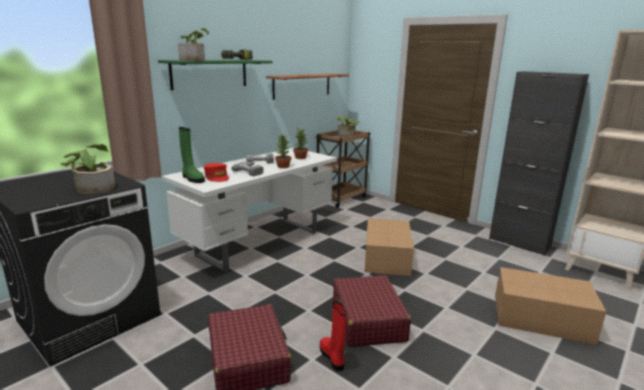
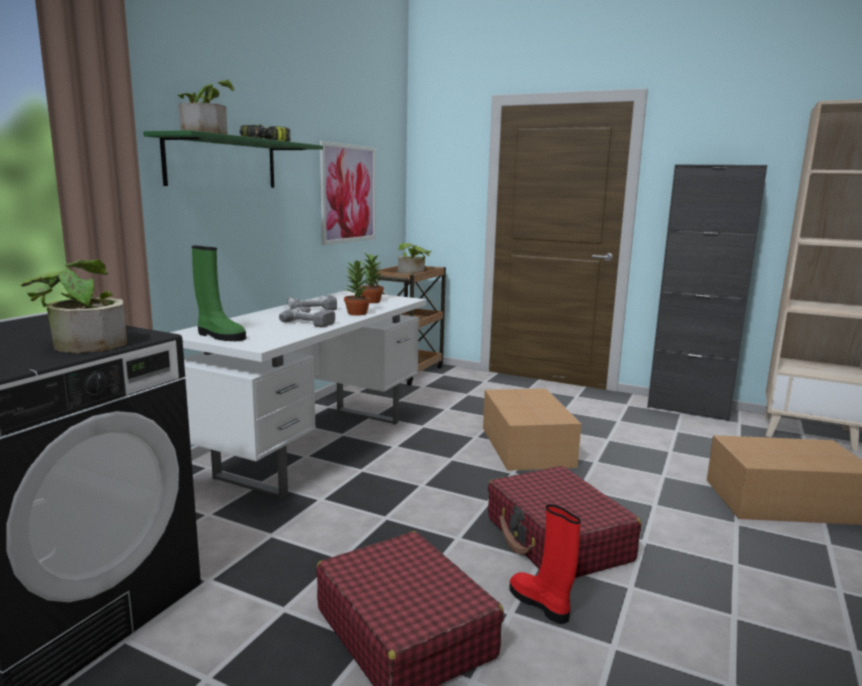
camera: 15 degrees left, 5 degrees down
red cap [204,163,229,182] -> none
shelf [266,73,349,100] -> picture [320,141,376,245]

